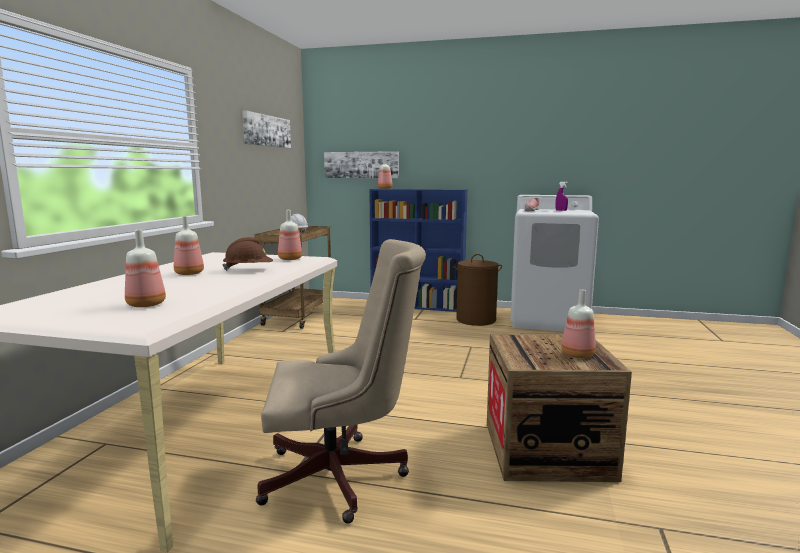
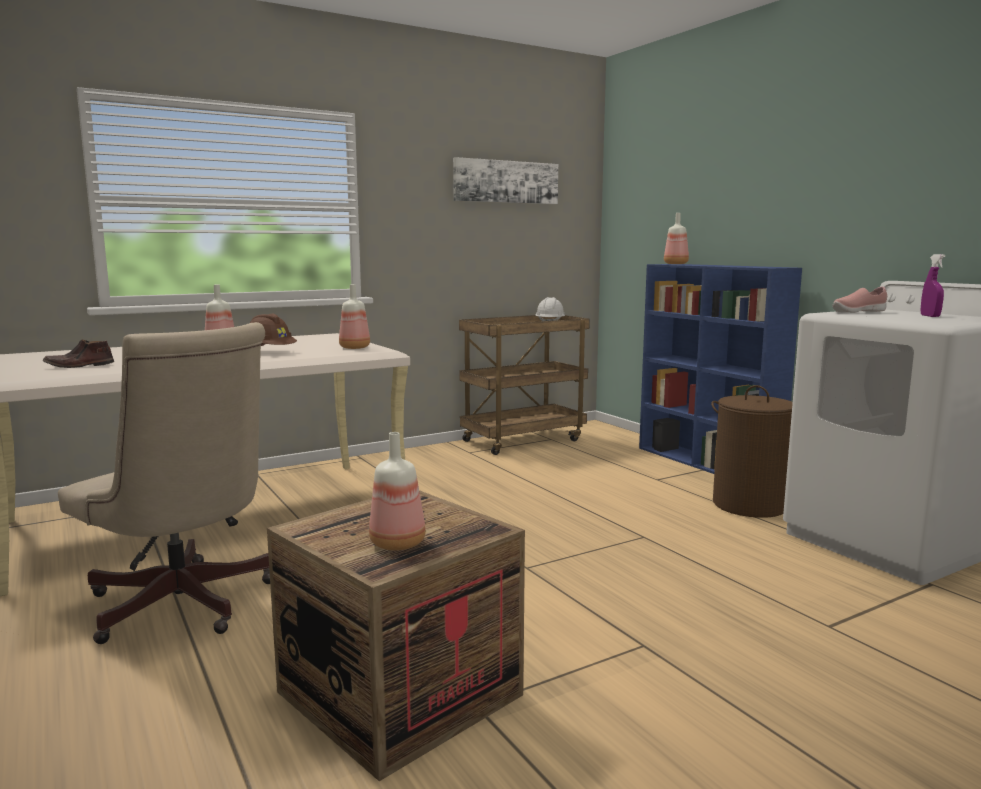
camera: 45 degrees right, 0 degrees up
bottle [125,230,166,307] -> brown shoe [42,339,114,368]
picture [324,151,399,178] -> none

